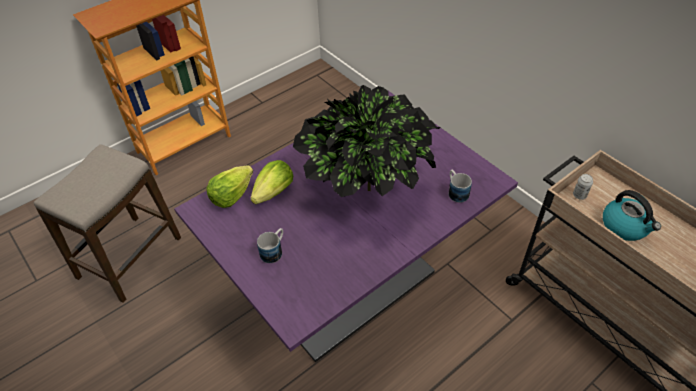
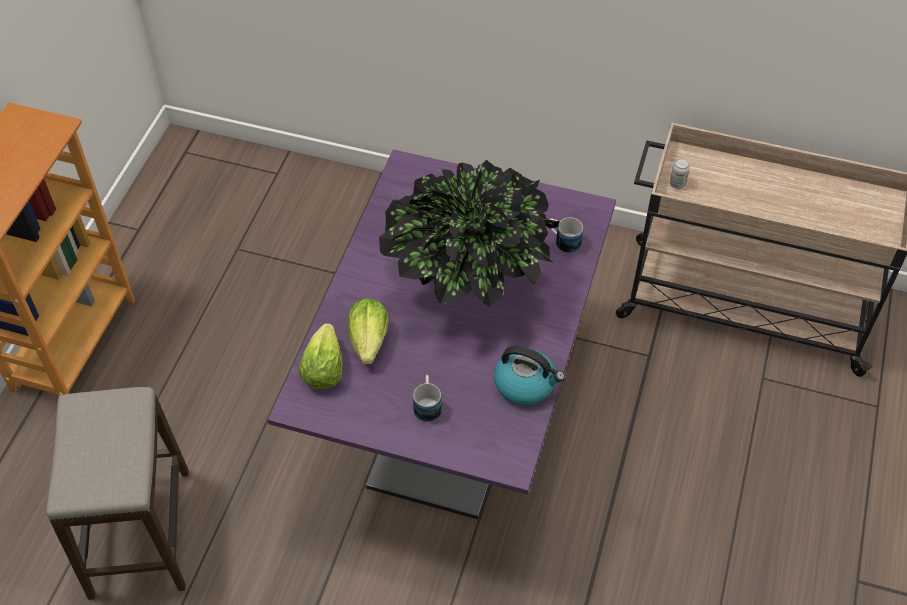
camera: 35 degrees left, 5 degrees up
kettle [603,190,661,241] -> kettle moved to [494,346,565,405]

